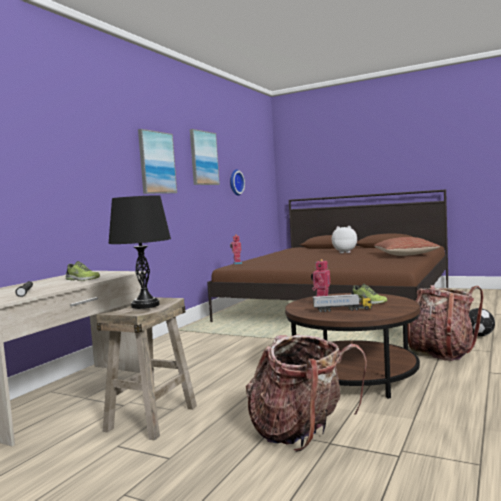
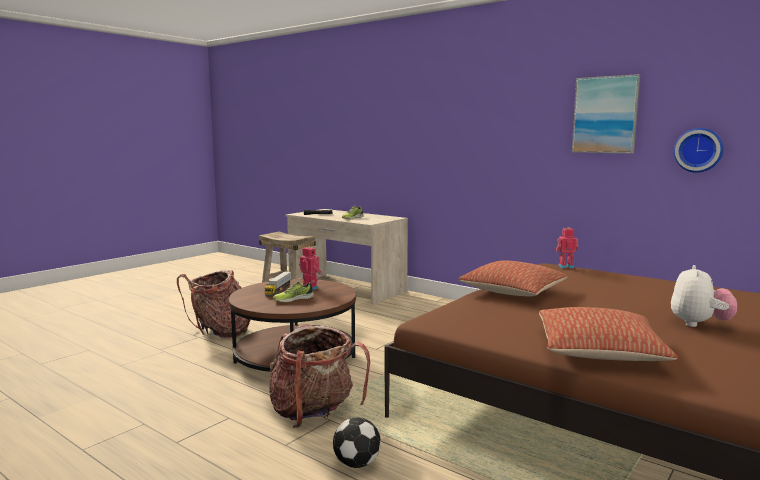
camera: 100 degrees right, 5 degrees up
black table lamp [108,195,171,309] -> none
picture [138,129,177,194] -> none
none -> pillow [458,260,567,296]

